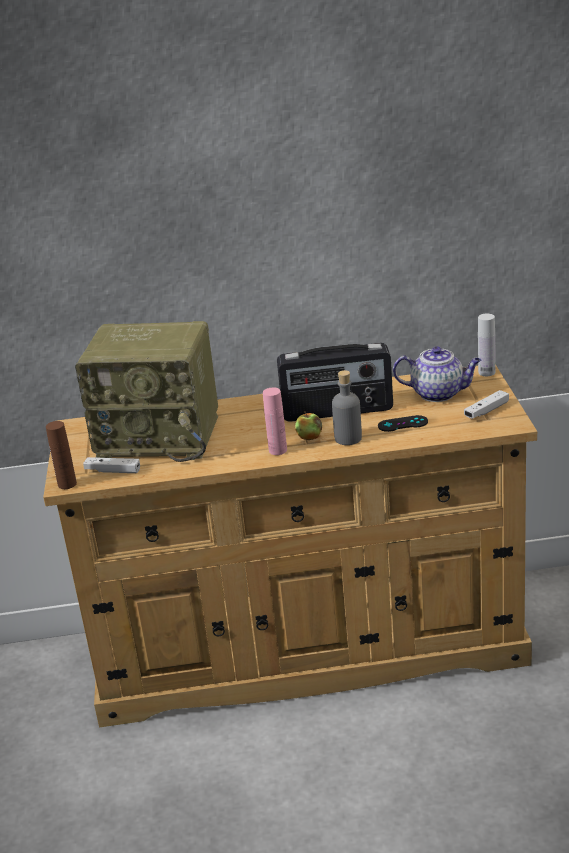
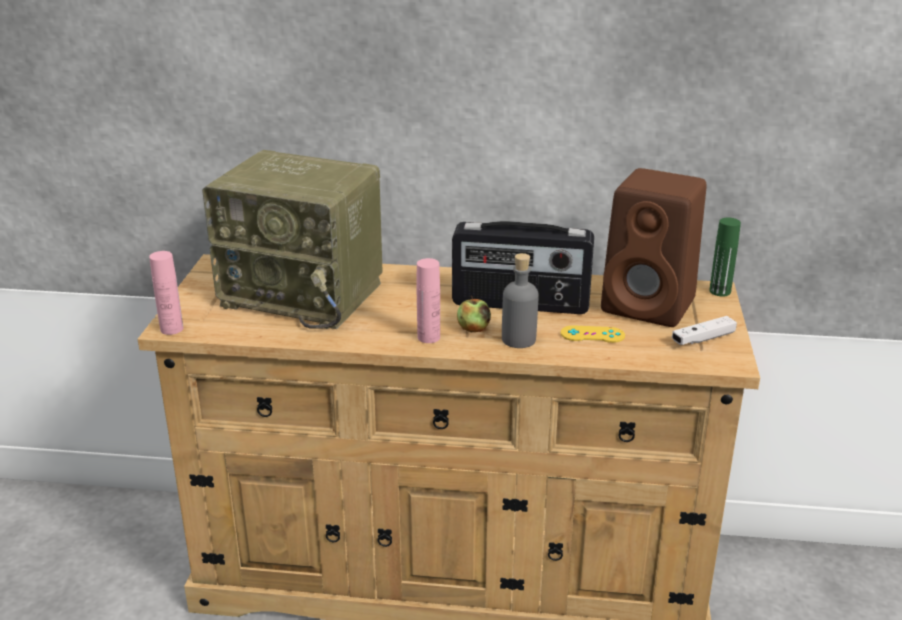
camera: 10 degrees right, 0 degrees up
brown bottle [46,421,77,489] -> pink bottle [149,251,183,335]
white game controller [83,457,140,473] -> none
black game controller [378,415,428,432] -> yellow game controller [561,325,625,343]
teapot [393,346,482,402] -> brown speaker [601,168,707,327]
white bottle [478,314,495,376] -> green bottle [709,217,741,296]

